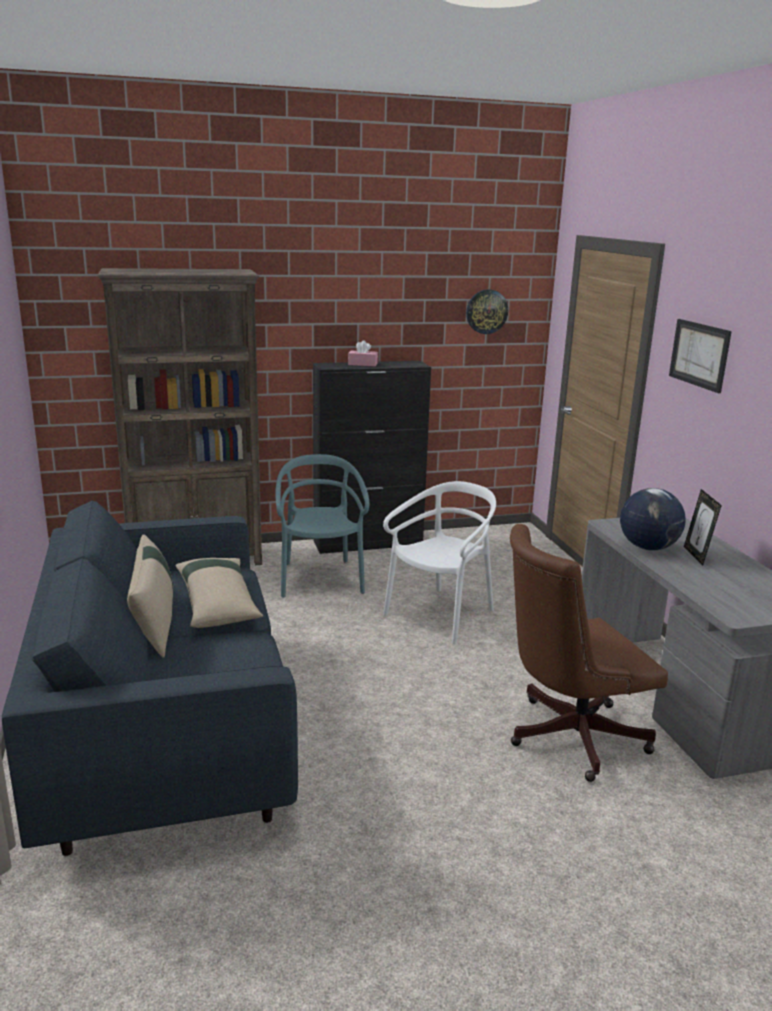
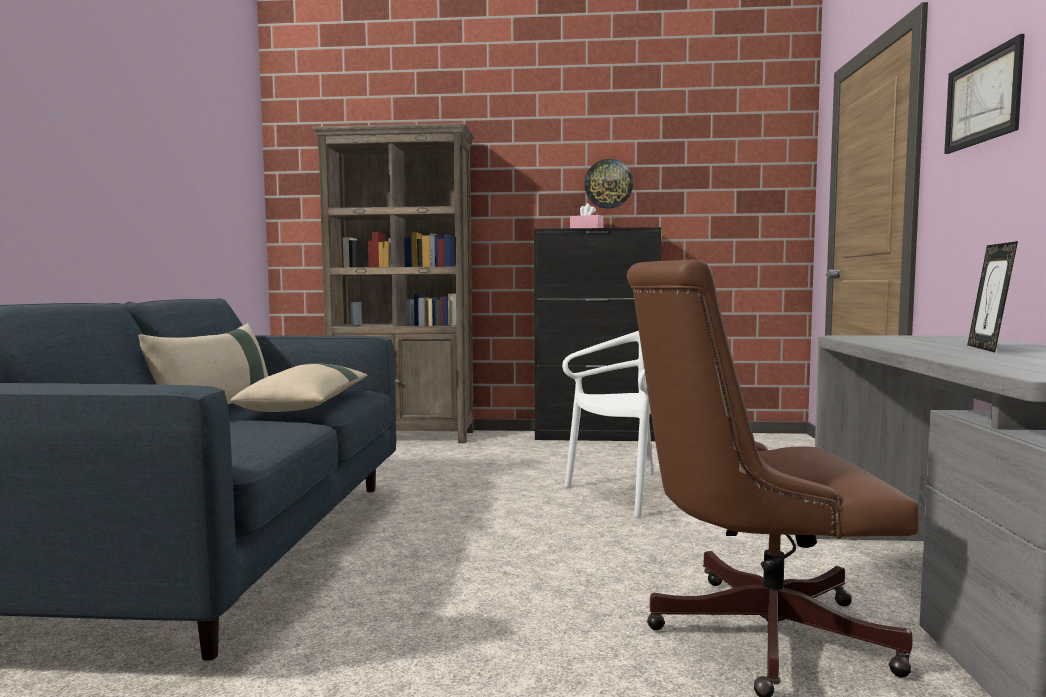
camera: 20 degrees right, 15 degrees down
turquoise chair [275,454,369,598] -> none
wall clock [466,289,508,334] -> wall clock moved to [584,159,633,209]
globe [620,488,686,551] -> none

